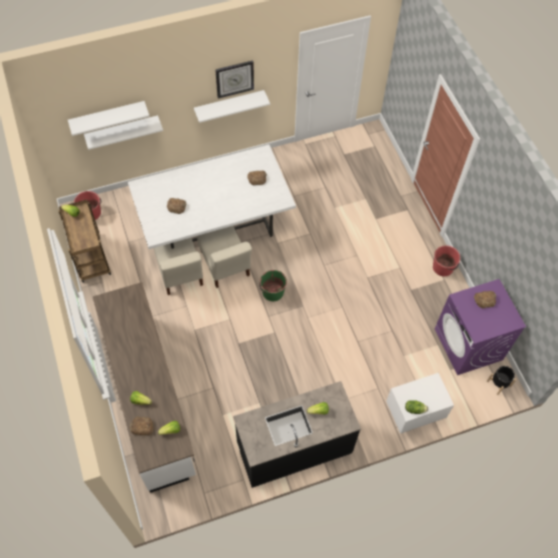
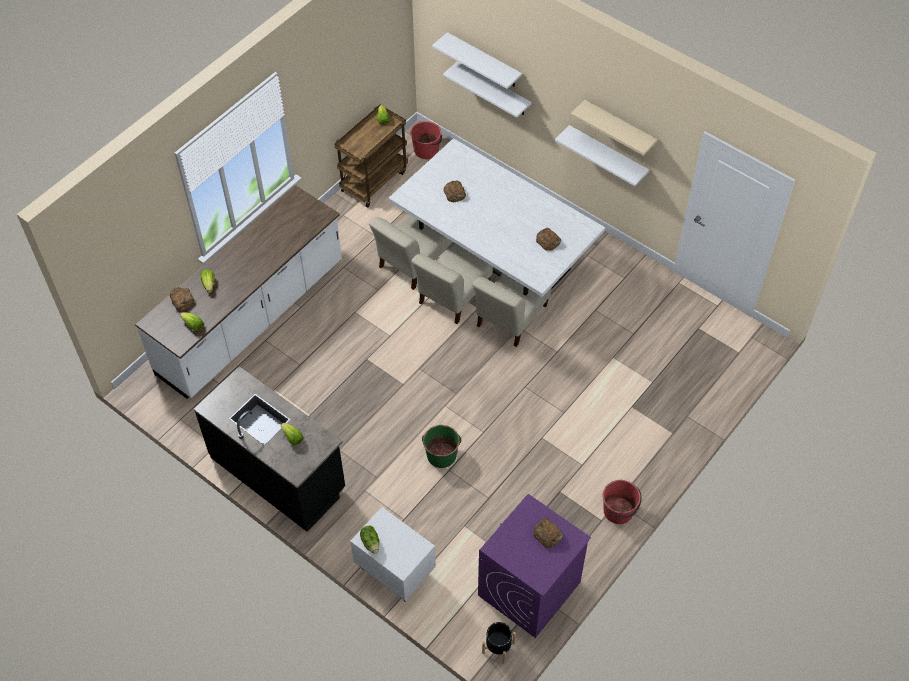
camera: 60 degrees right, 5 degrees down
wall clock [215,60,254,99] -> beige shelf [571,100,658,156]
green bucket [259,270,287,301] -> green bucket moved to [422,425,461,468]
none -> beige chair [472,273,552,347]

